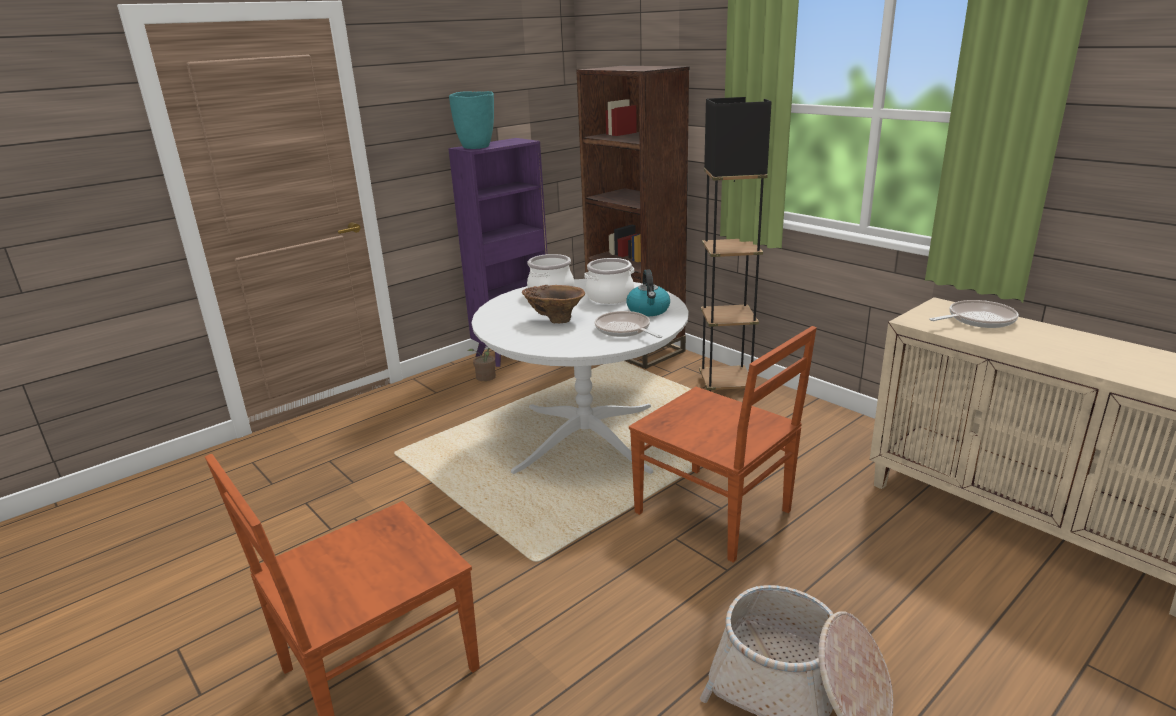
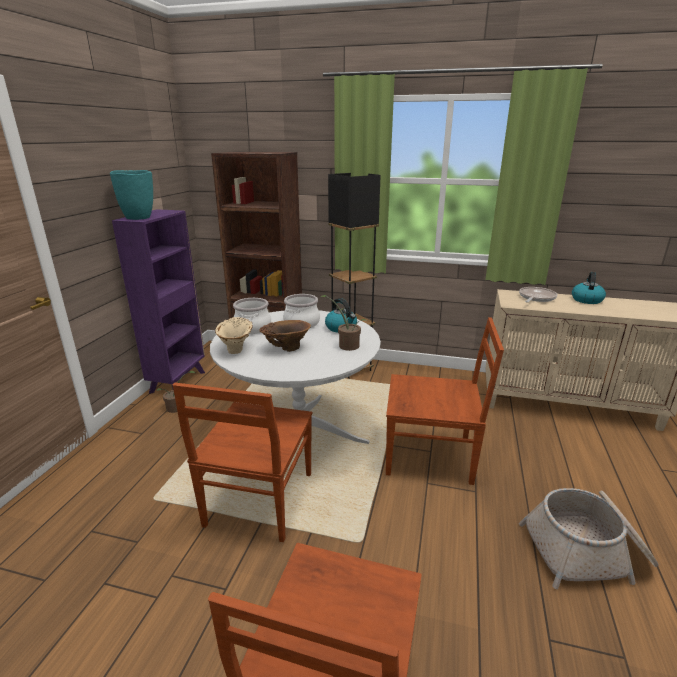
camera: 35 degrees left, 0 degrees up
frying pan [595,311,662,338] -> potted plant [321,295,367,351]
none -> brown chair [173,383,312,542]
none -> beige vase [215,317,253,354]
none -> kettle [572,272,606,304]

